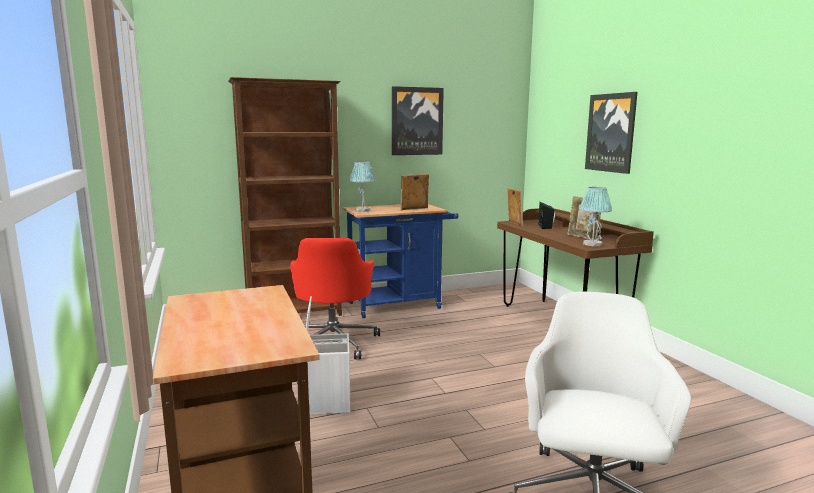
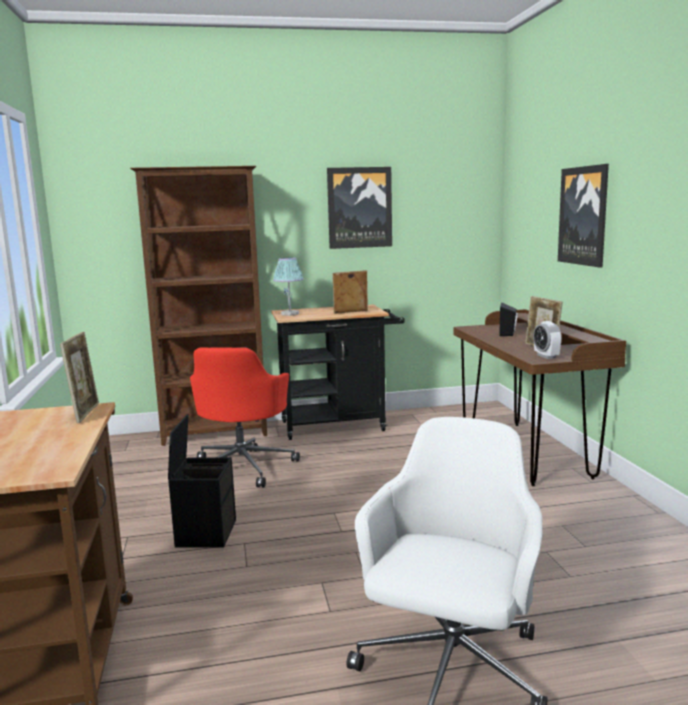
camera: 10 degrees right, 0 degrees up
white storage box [306,296,351,415] -> black storage box [168,414,236,548]
blue cart [343,204,458,318] -> black cart [271,305,405,440]
picture frame [507,188,523,226] -> picture frame moved to [60,332,99,423]
table lamp [579,187,612,246] -> alarm clock [533,321,562,359]

